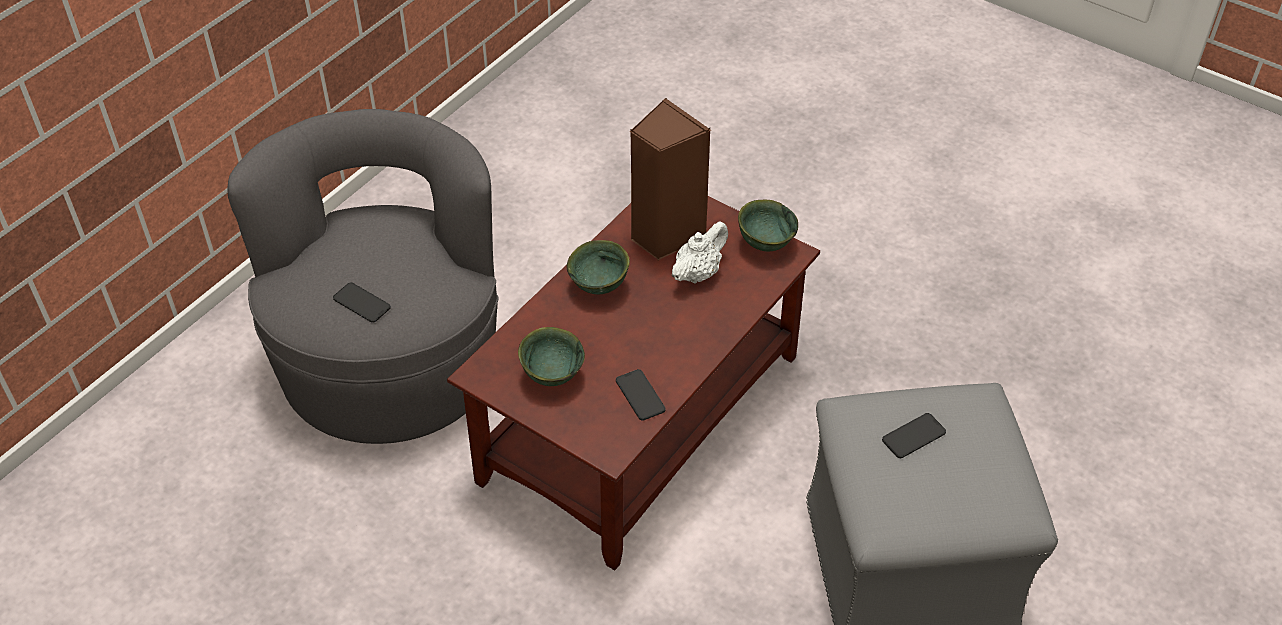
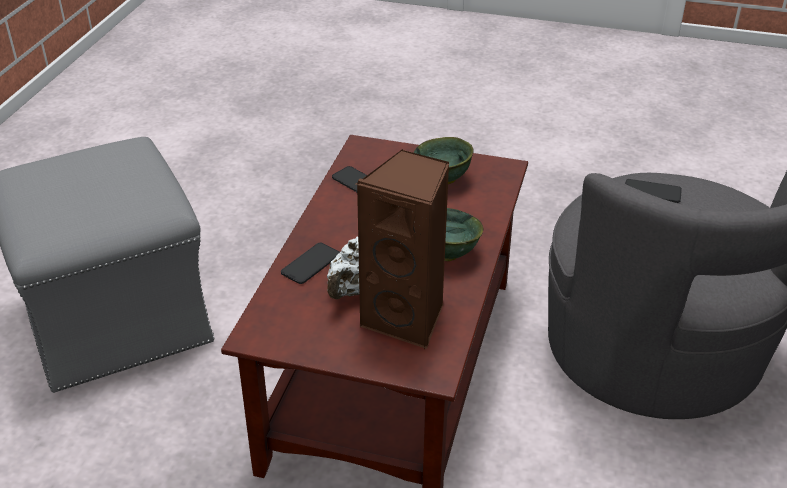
camera: 160 degrees right, 10 degrees down
green bowl [738,200,798,251] -> none
phone [882,413,946,458] -> phone moved to [281,243,340,284]

